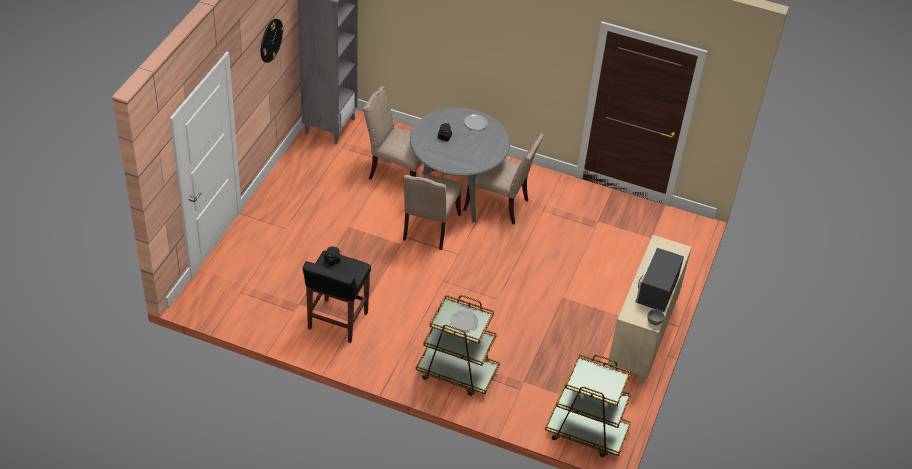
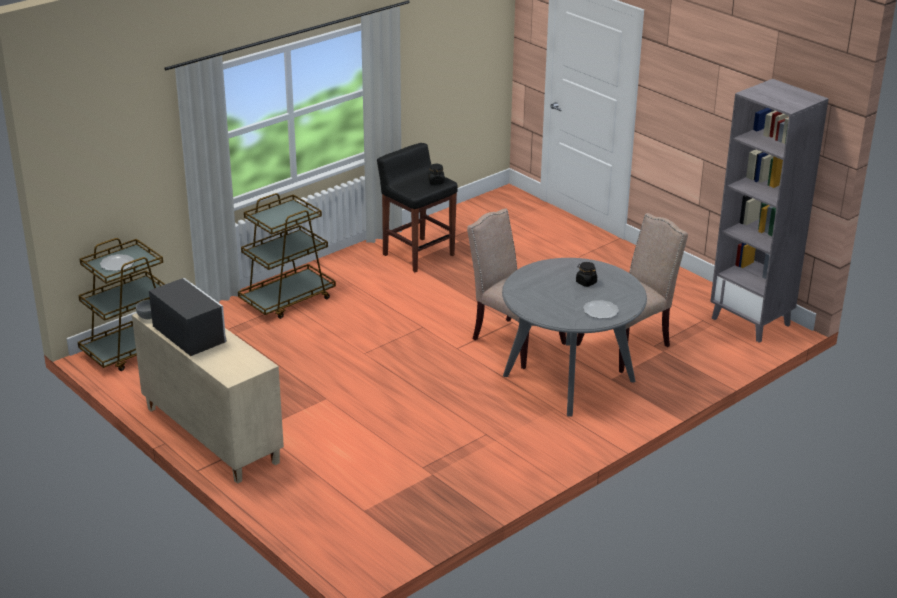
camera: 120 degrees right, 15 degrees down
wall clock [261,19,284,63] -> none
plate [451,310,478,331] -> plate moved to [100,254,134,271]
beige chair [463,133,544,225] -> none

